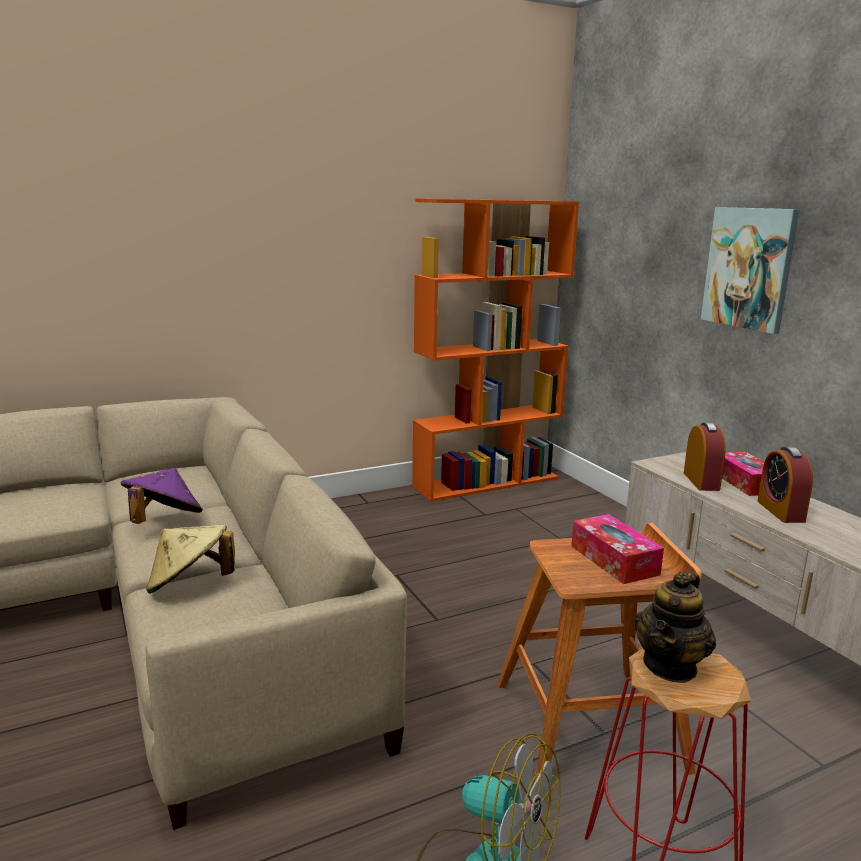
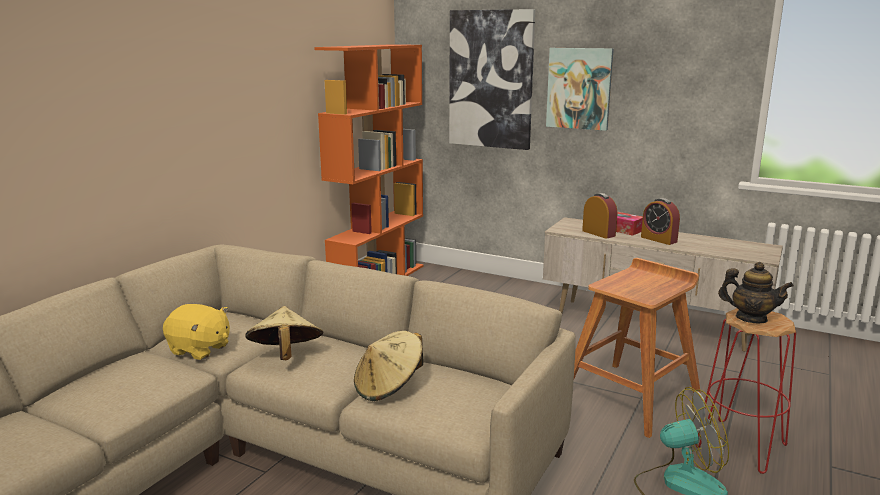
camera: 35 degrees left, 0 degrees up
purple hat [121,468,203,524] -> beige hat [245,306,324,360]
tissue box [571,514,664,584] -> none
teapot [634,571,716,683] -> teapot turned 60 degrees counterclockwise [718,262,794,323]
none -> yellow plush toy [163,304,230,360]
none -> picture [449,9,535,150]

